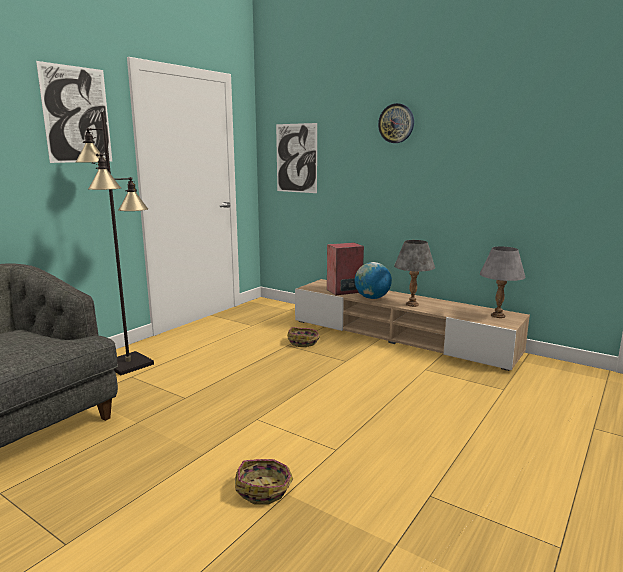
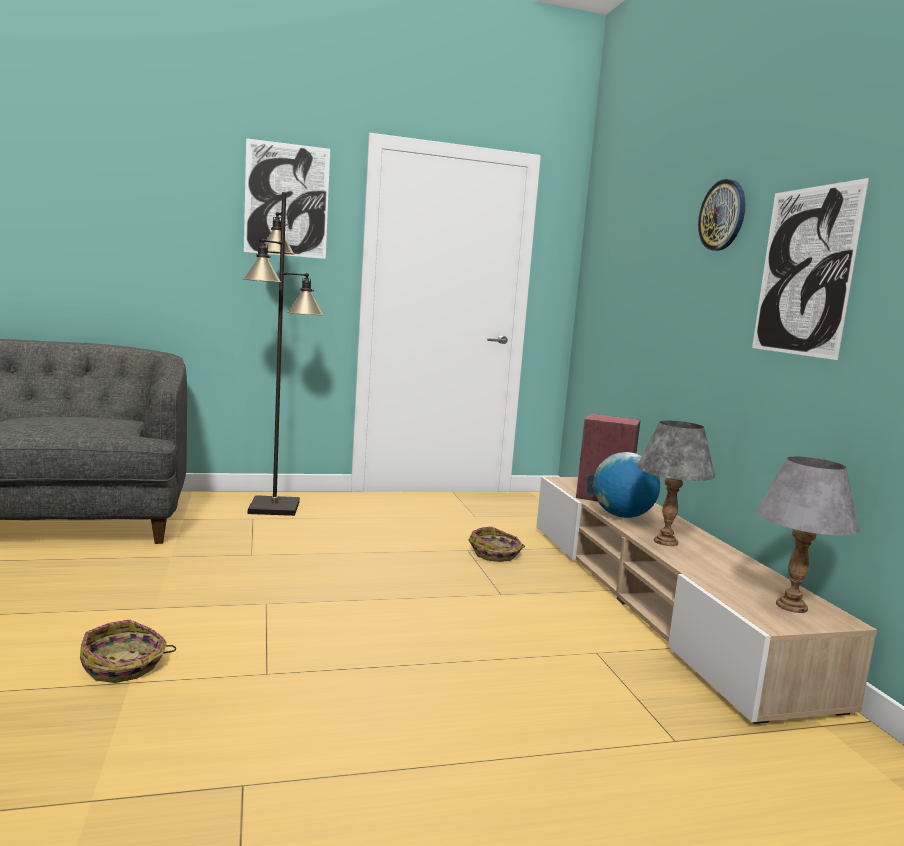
camera: 40 degrees right, 5 degrees down
picture [276,123,317,193] -> picture moved to [752,178,869,360]

